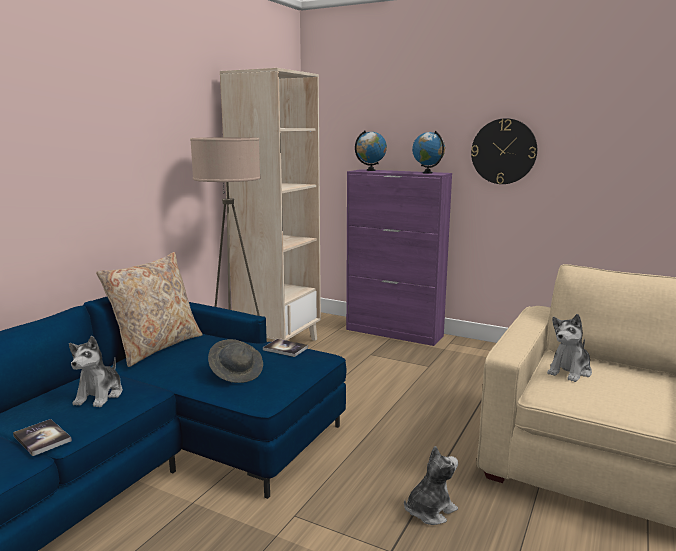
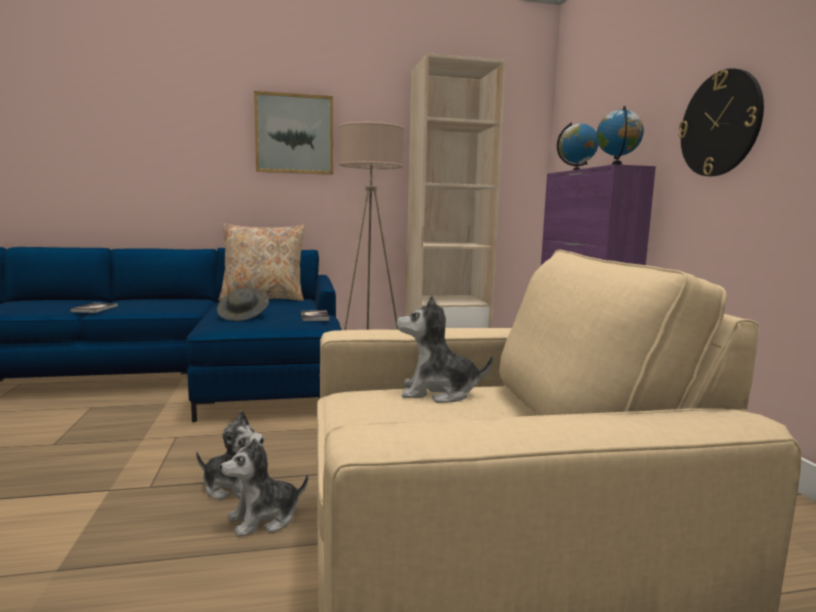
camera: 50 degrees right, 5 degrees down
plush toy [69,336,123,407] -> plush toy moved to [220,437,308,537]
none -> picture [254,91,333,175]

